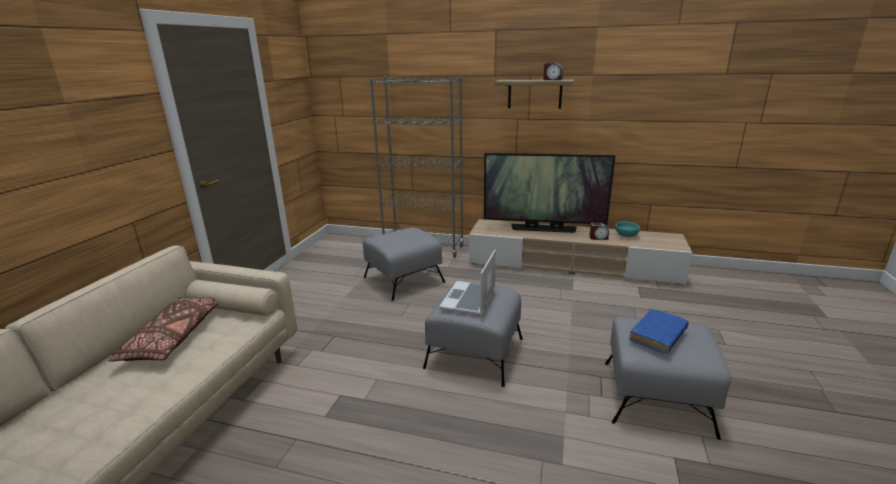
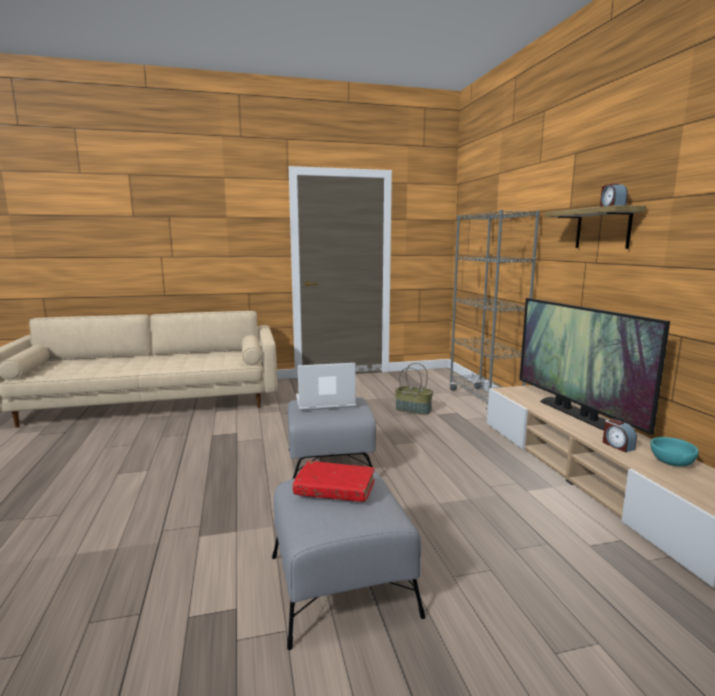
camera: 60 degrees right, 10 degrees down
brown pillow [108,297,218,362] -> none
grey ottoman [363,227,445,301] -> basket [395,363,433,415]
blue book [629,309,689,353] -> red book [293,461,375,502]

